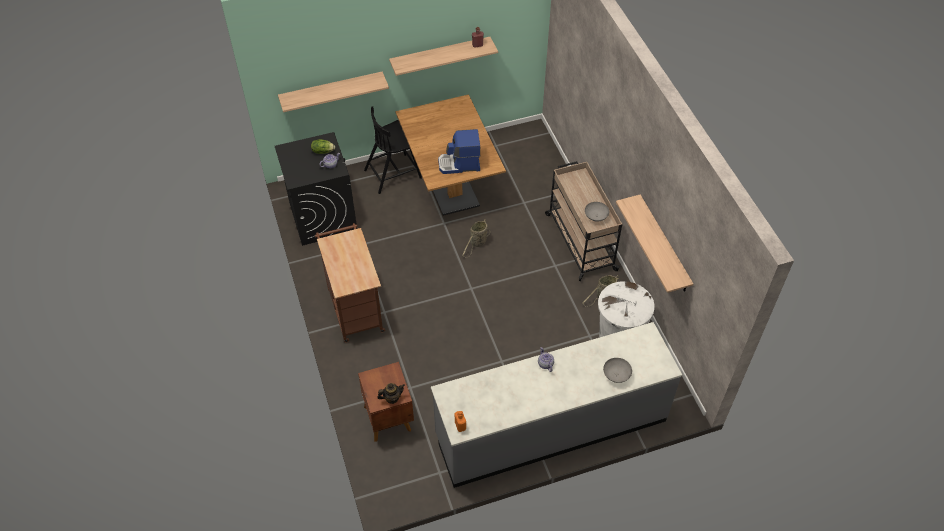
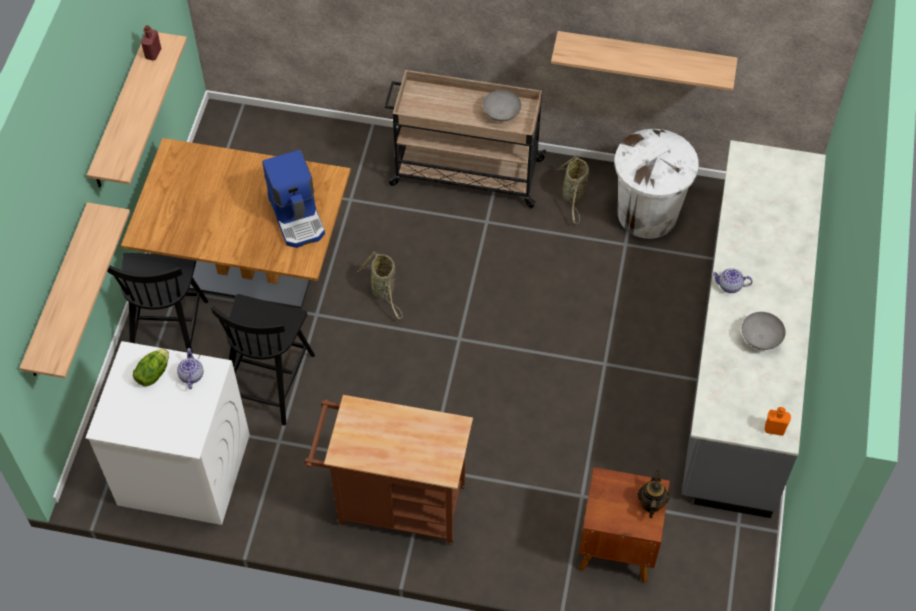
camera: 60 degrees left, 5 degrees up
black washing machine [275,132,357,246] -> white washing machine [85,341,250,525]
coffee machine [438,129,481,174] -> coffee machine turned 45 degrees counterclockwise [262,150,325,248]
grey bowl [603,358,632,383] -> grey bowl moved to [742,312,786,350]
none -> black chair [211,294,315,426]

